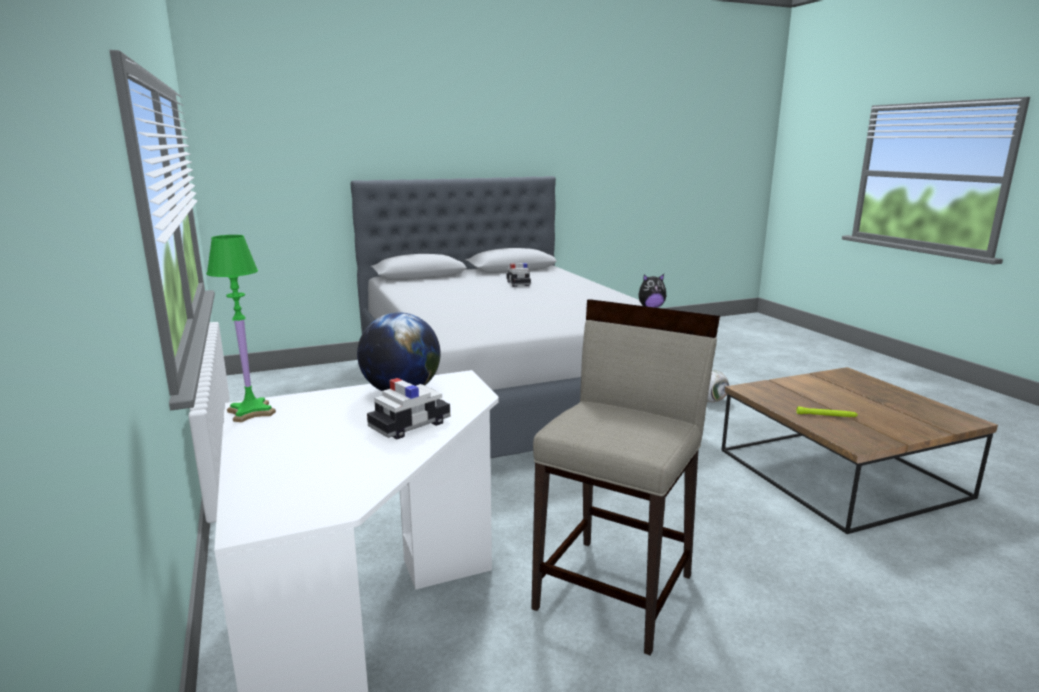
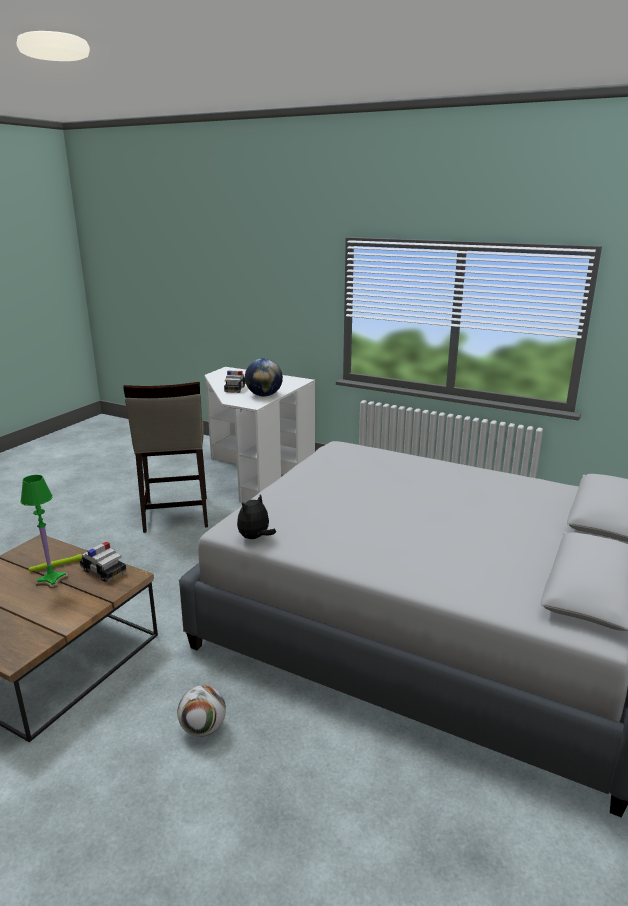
camera: 140 degrees right, 5 degrees up
green table lamp [206,235,276,422] -> green table lamp moved to [20,475,68,589]
toy car [507,263,531,287] -> toy car moved to [80,542,127,582]

